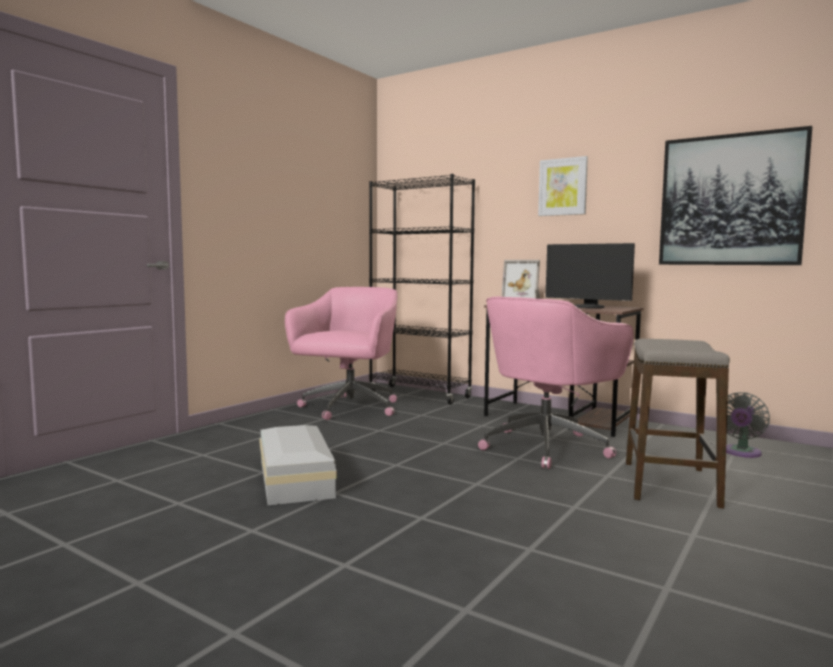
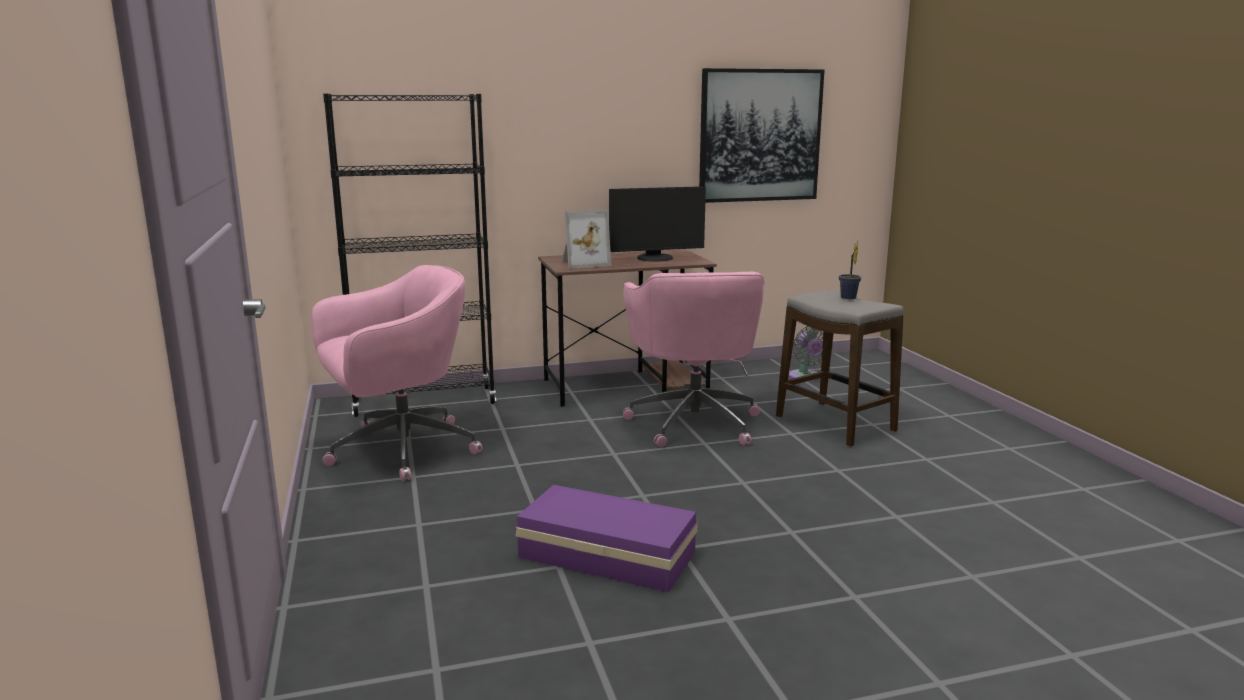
camera: 50 degrees left, 10 degrees up
white storage box [260,425,337,505] -> purple storage box [515,485,698,592]
pink office chair [285,287,397,420] -> pink office chair turned 90 degrees clockwise [311,265,482,481]
picture [538,156,588,216] -> none
none -> potted plant [839,240,861,299]

